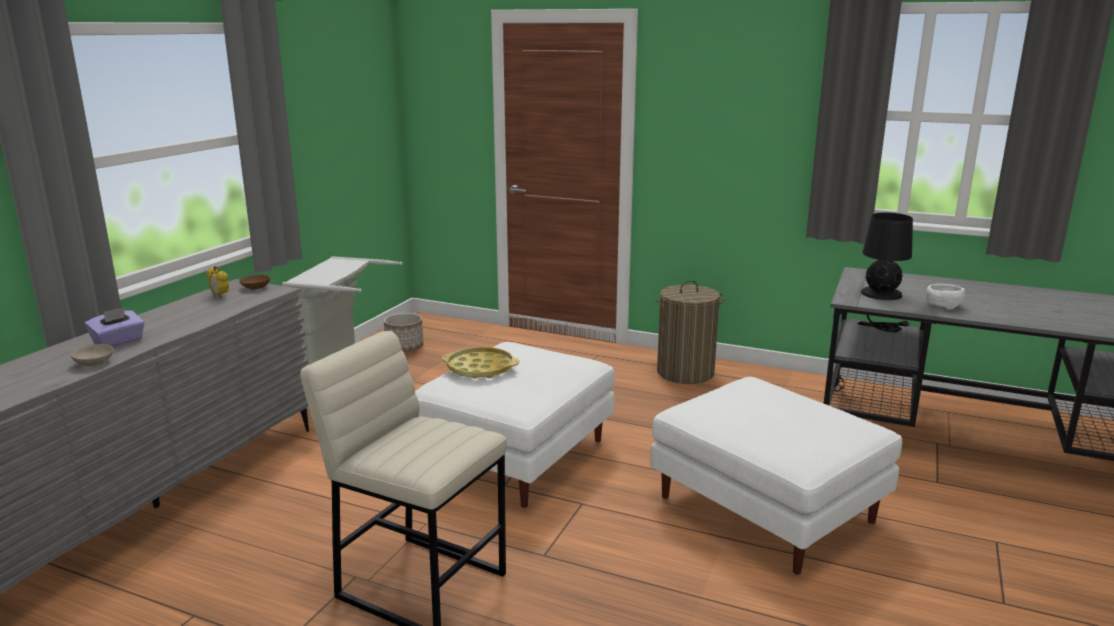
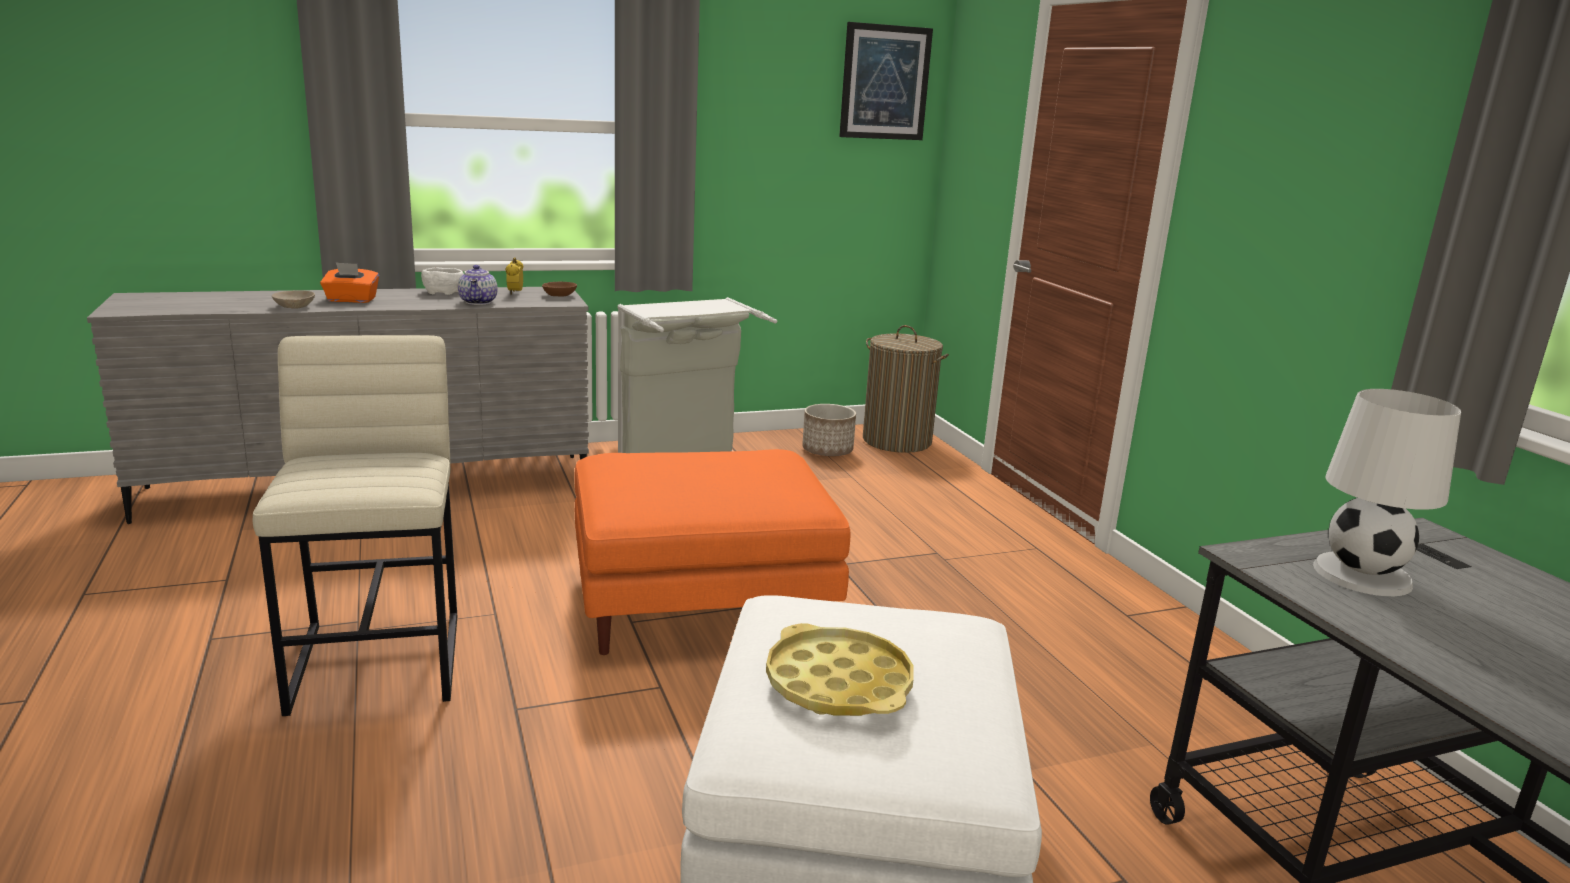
camera: 45 degrees right, 0 degrees up
purple tissue box [85,307,145,347] -> orange tissue box [320,262,379,303]
white ottoman [415,342,615,508] -> orange ottoman [575,449,850,655]
yellow tray [442,347,519,378] -> yellow tray moved to [766,623,914,716]
laundry basket [654,280,725,384] -> laundry basket moved to [863,325,949,453]
black table lamp [861,213,913,300] -> white table lamp [1313,389,1461,596]
white bowl [926,284,965,310] -> white bowl moved to [421,267,464,295]
none -> teapot [458,265,498,305]
none -> picture [839,22,933,140]

